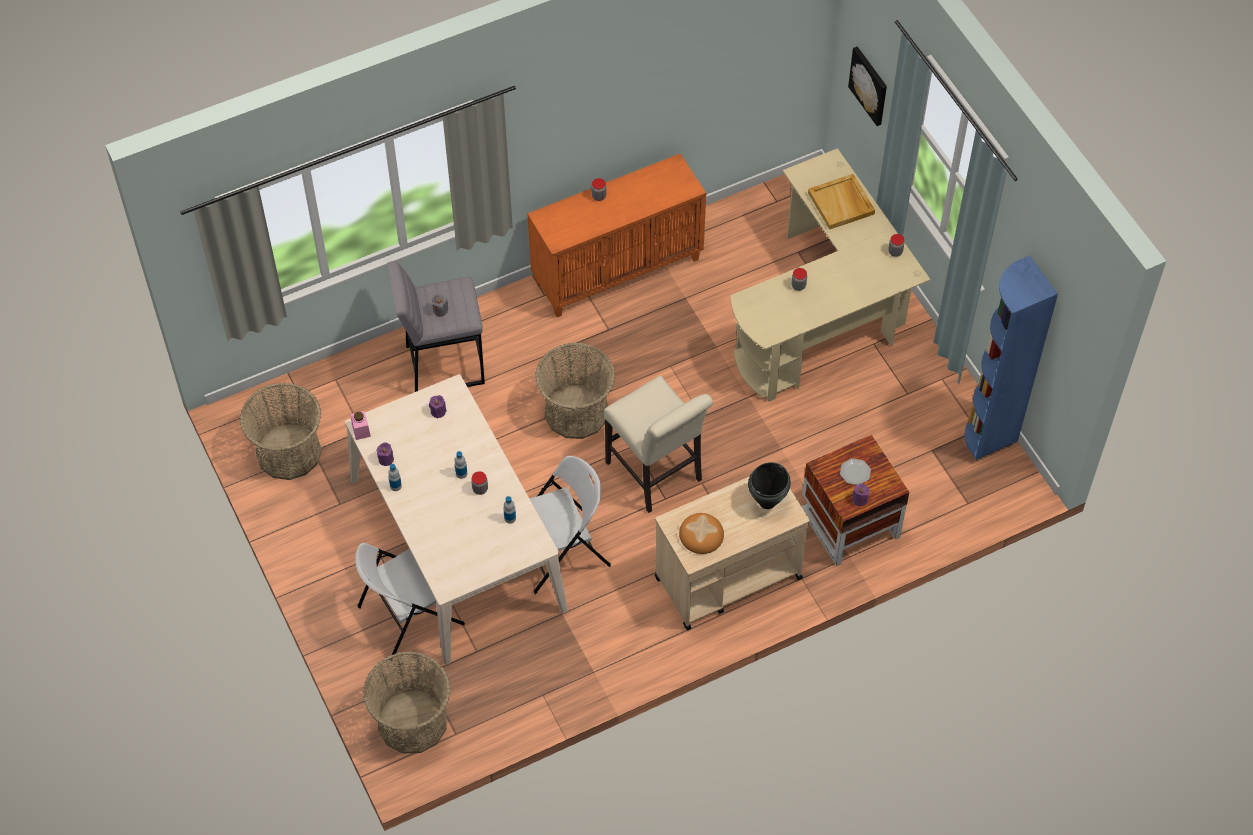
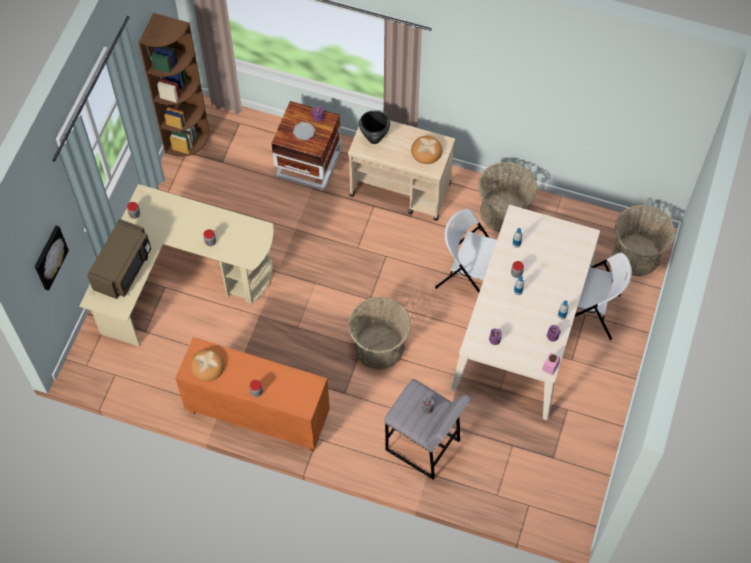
camera: 135 degrees left, 5 degrees up
basket [240,383,322,480] -> basket moved to [478,162,537,232]
beige stool [604,375,713,513] -> none
beige tray [808,174,875,230] -> brown microwave [87,219,151,299]
blue bookcase [965,255,1058,460] -> brown bookcase [138,13,210,157]
none -> bread [190,349,225,381]

